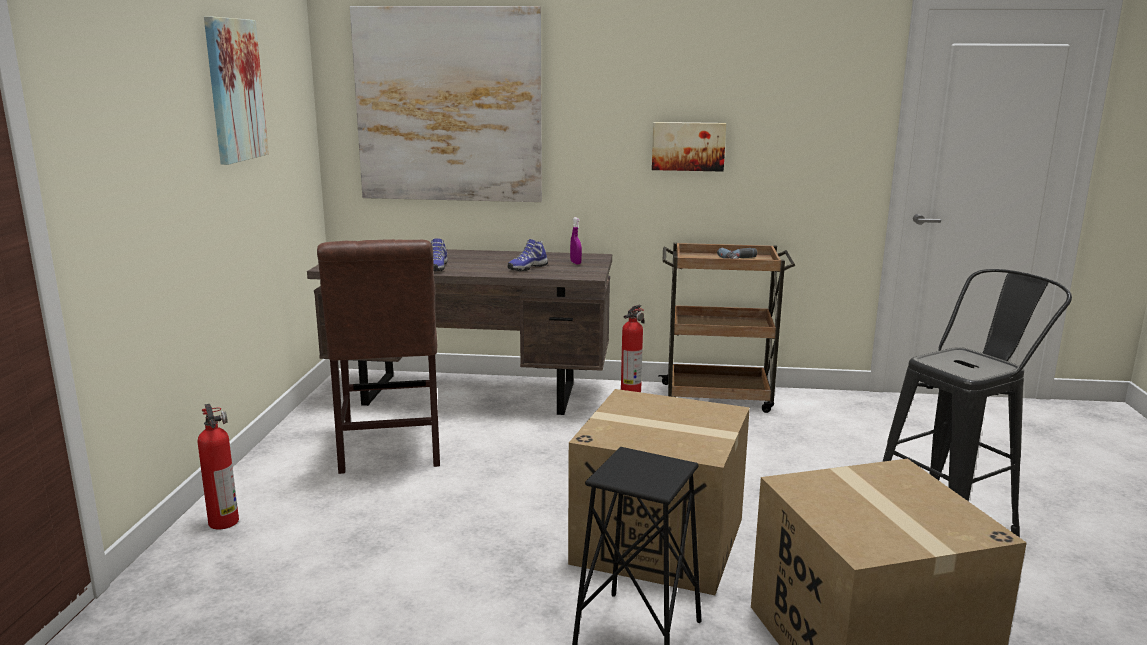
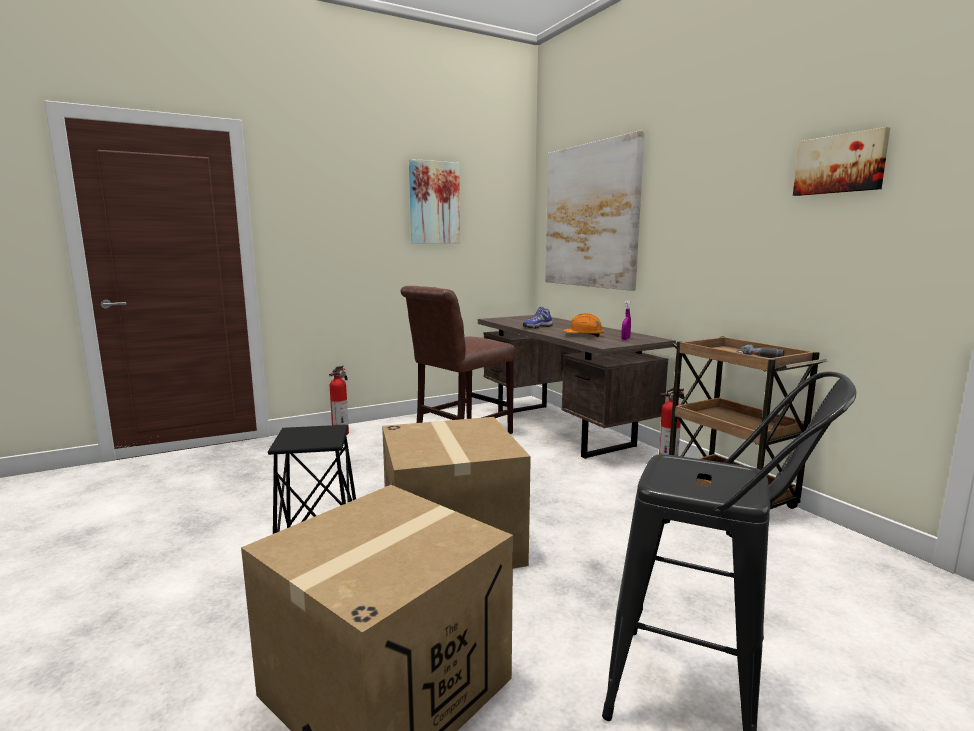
camera: 55 degrees right, 5 degrees down
shoe [508,239,548,271] -> orange hard hat [563,313,604,337]
picture [652,122,726,172] -> picture moved to [793,127,890,196]

